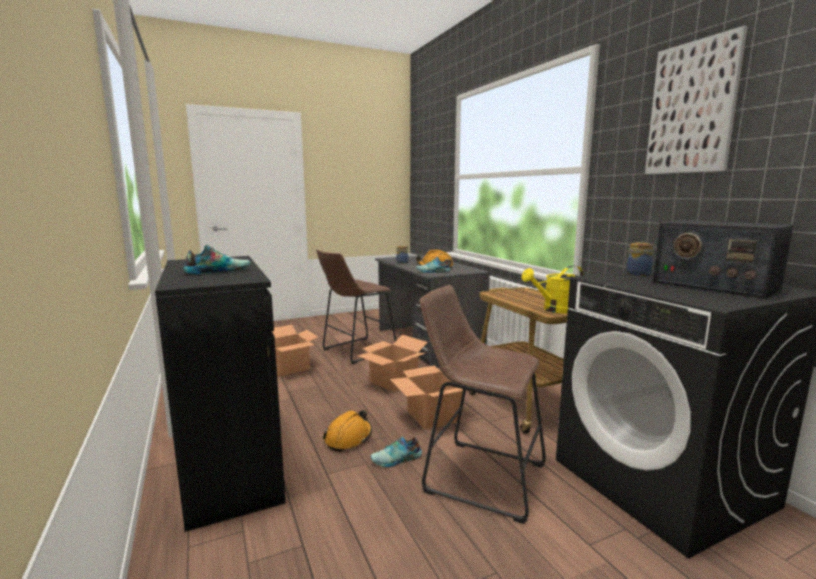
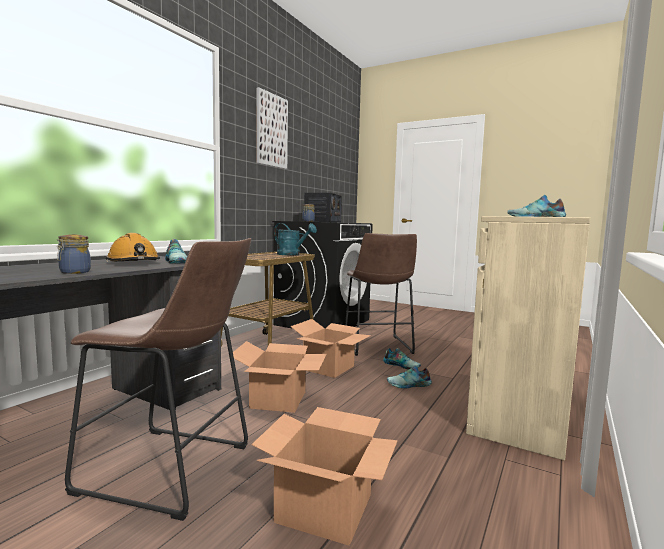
camera: 125 degrees left, 5 degrees down
black cabinet [155,256,286,532] -> beige cabinet [466,216,590,461]
orange hard hat [323,410,372,452] -> shoe [387,365,432,389]
yellow watering can [521,265,584,314] -> turquoise watering can [274,223,317,255]

